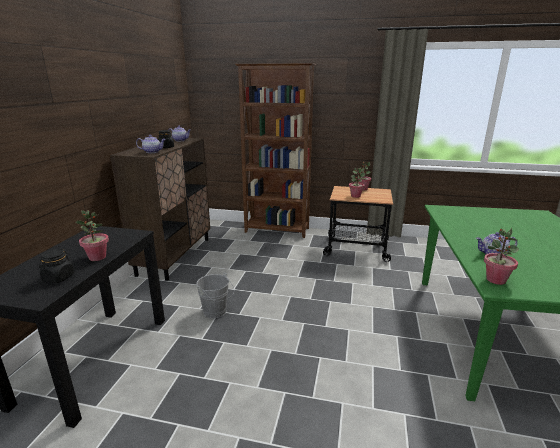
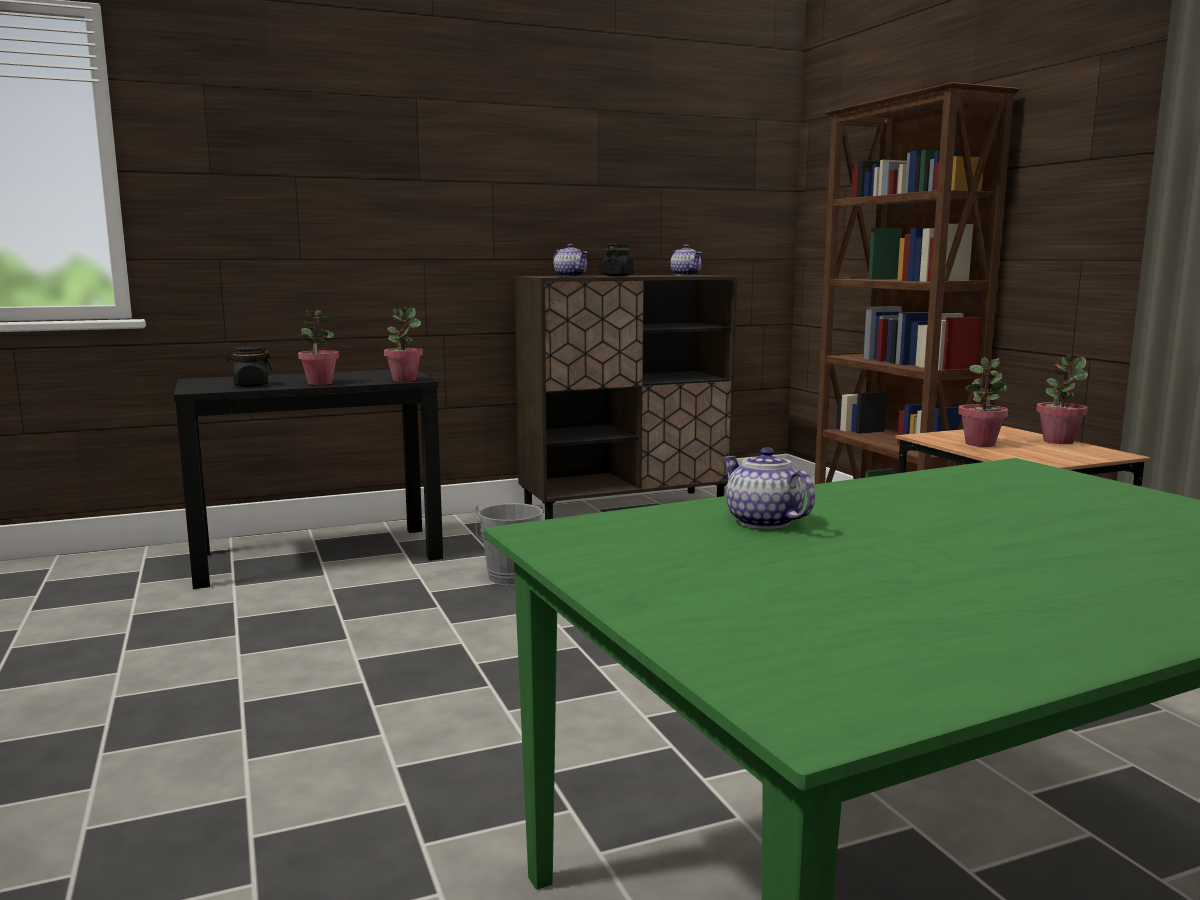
camera: 55 degrees right, 10 degrees down
potted plant [484,227,519,285] -> potted plant moved to [384,307,423,382]

